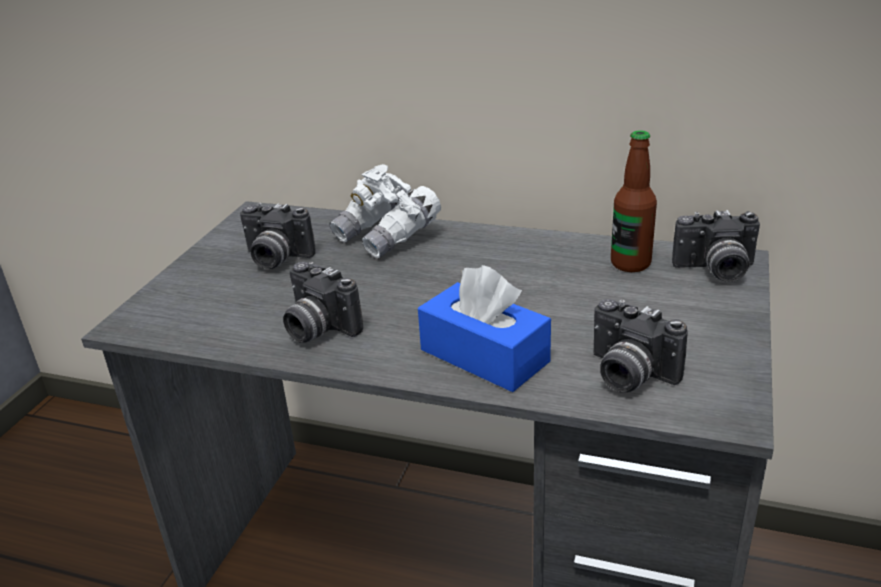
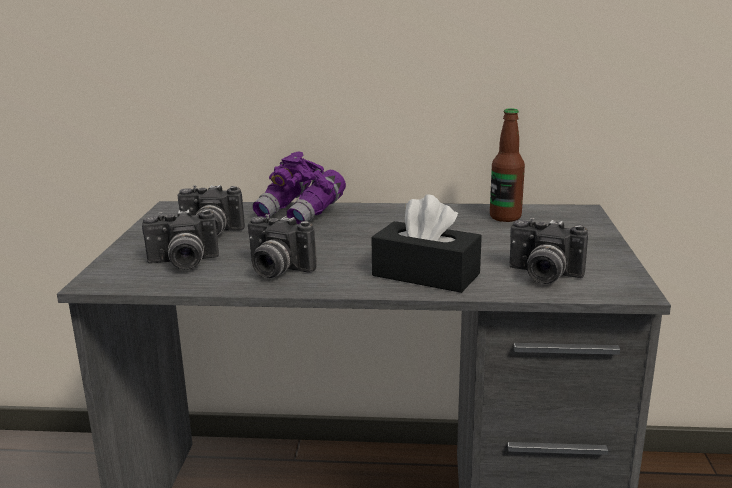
camera: 15 degrees left, 10 degrees down
white binoculars [330,164,441,259] -> purple binoculars [252,151,346,224]
blue tissue box [418,265,551,392] -> black tissue box [371,194,482,293]
camera [672,210,760,282] -> camera moved to [142,209,219,270]

